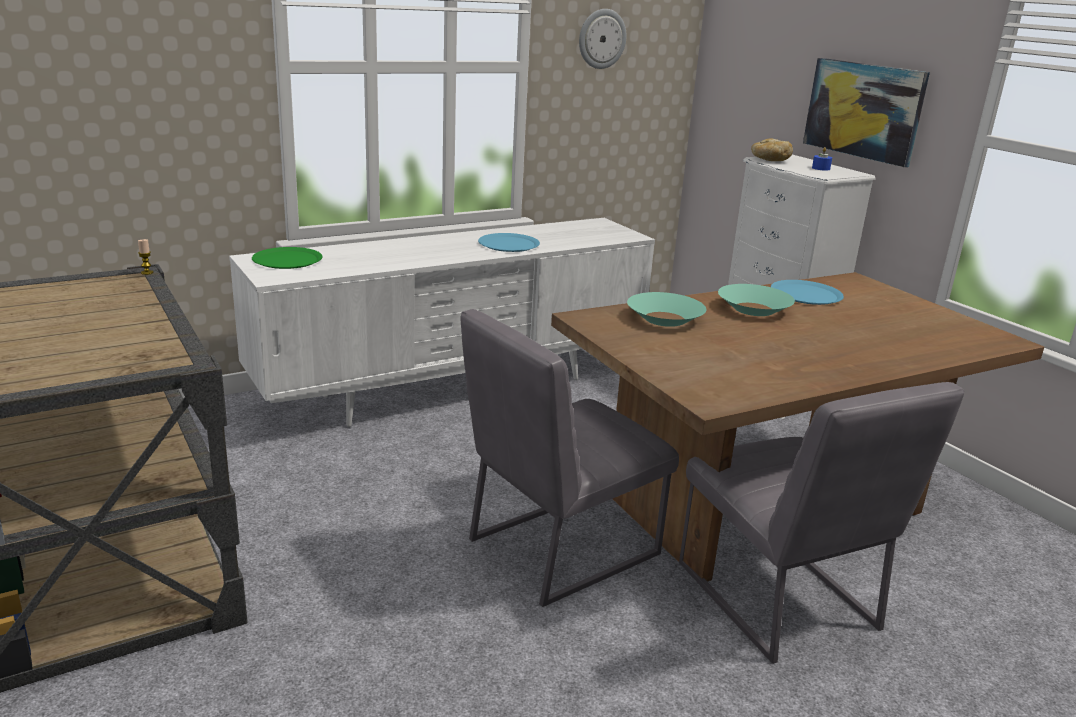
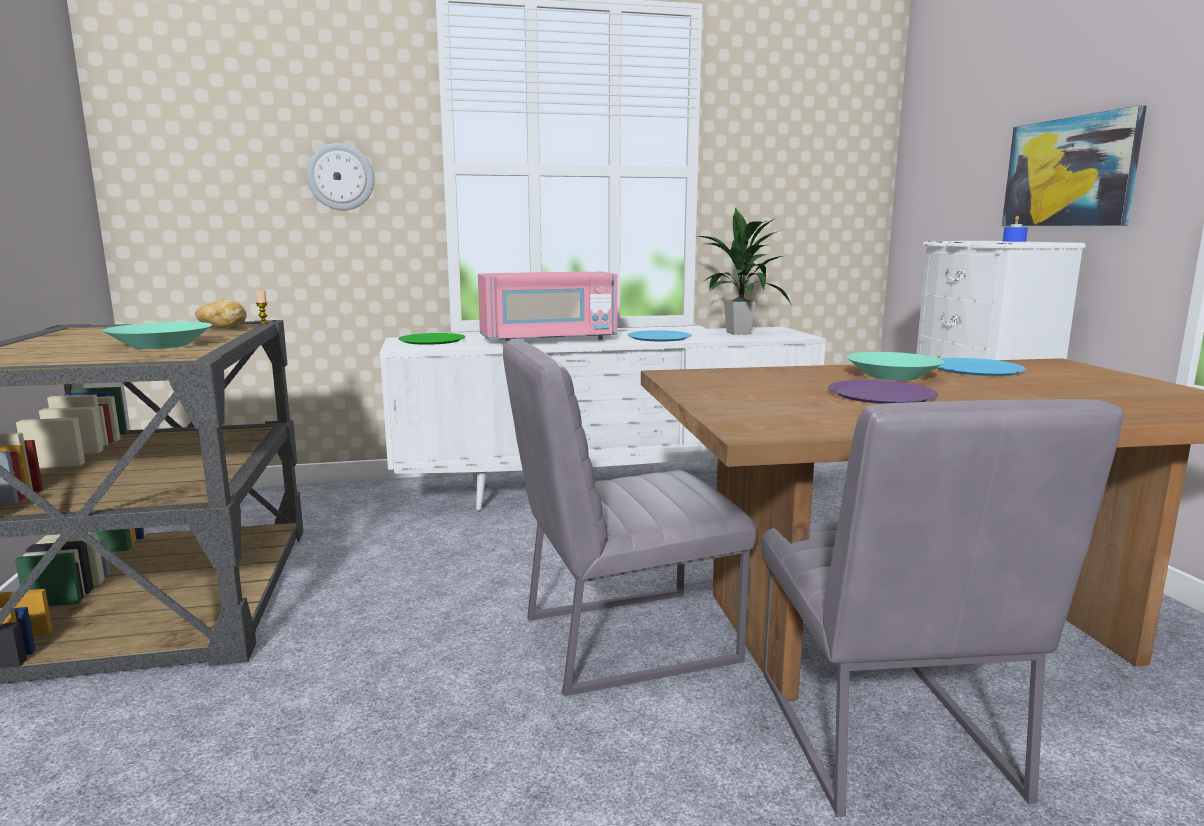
camera: 20 degrees right, 10 degrees down
wall clock [579,9,627,69] -> wall clock moved to [307,143,374,210]
turquoise bowl [627,292,706,327] -> turquoise bowl moved to [102,322,212,349]
bread [751,138,793,161] -> bread moved to [195,299,247,328]
none -> pink microwave [478,271,618,341]
none -> potted plant [697,208,791,335]
none -> purple plate [828,380,938,404]

